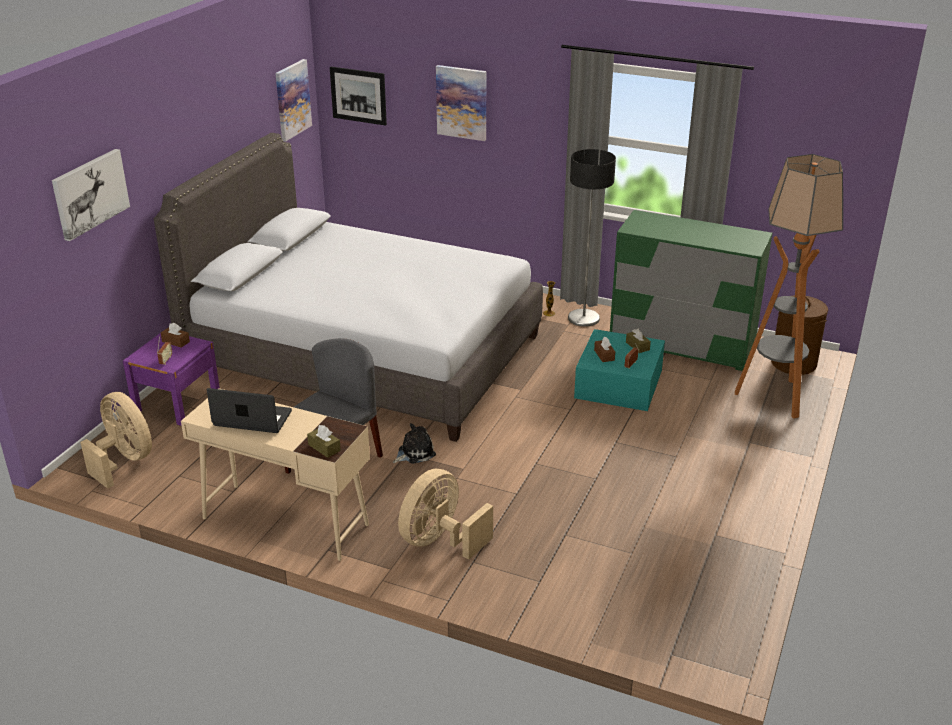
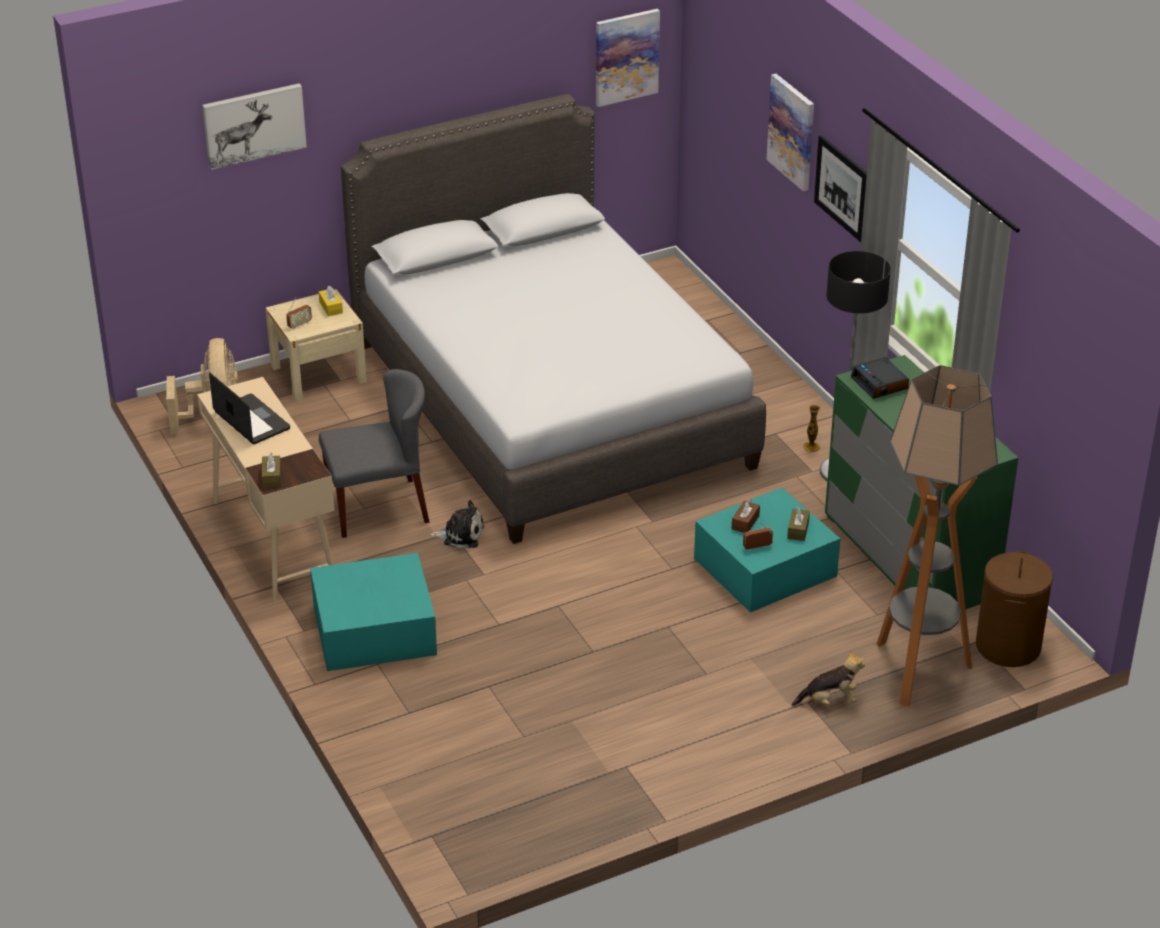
camera: 40 degrees right, 5 degrees up
purple nightstand [123,333,220,426] -> beige nightstand [266,289,367,402]
brown tissue box [161,323,190,348] -> yellow tissue box [319,285,343,316]
picture [330,67,387,126] -> picture moved to [814,135,867,242]
beige fan [398,468,493,560] -> turquoise storage box [310,553,437,671]
none -> plush toy [792,650,865,706]
none -> alarm clock [851,357,909,399]

